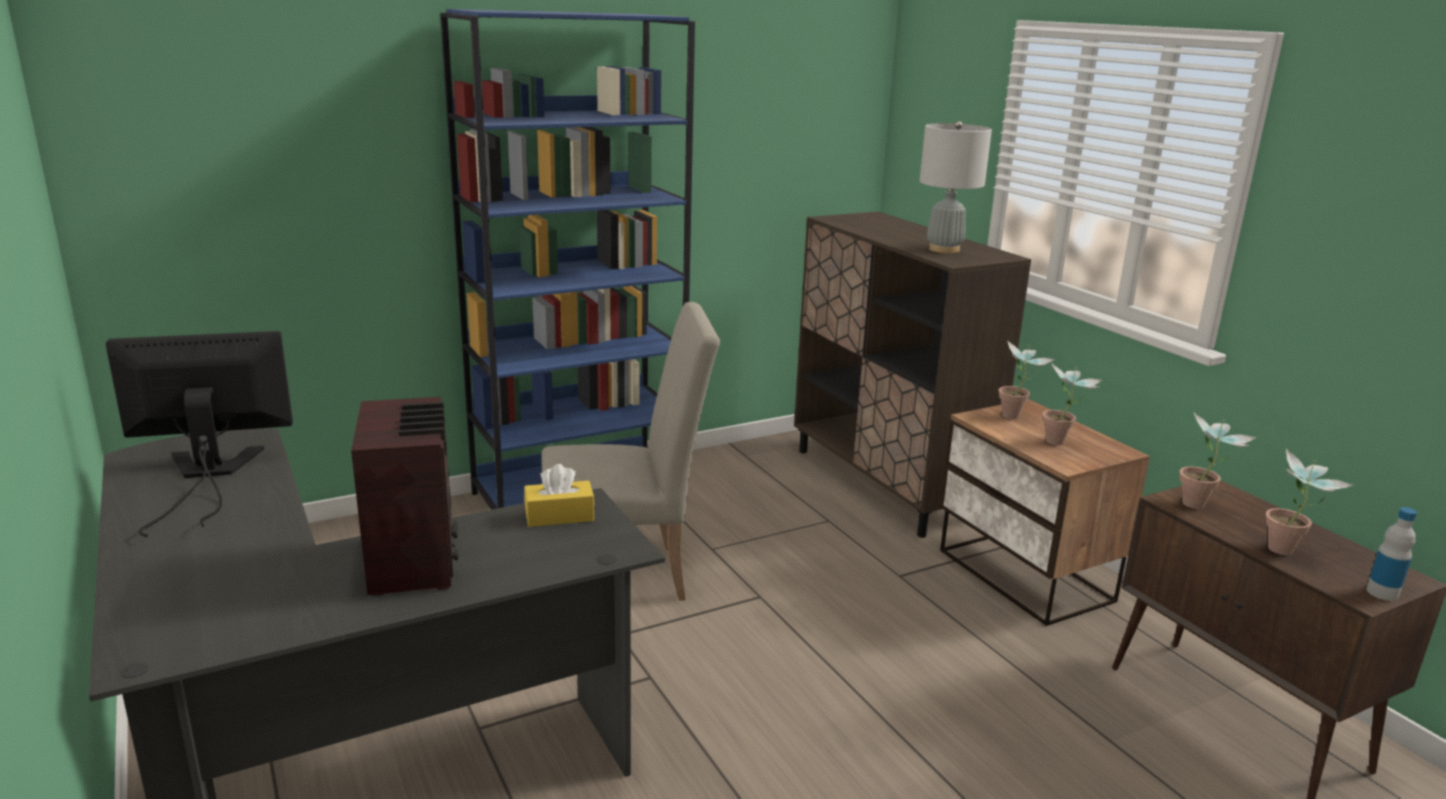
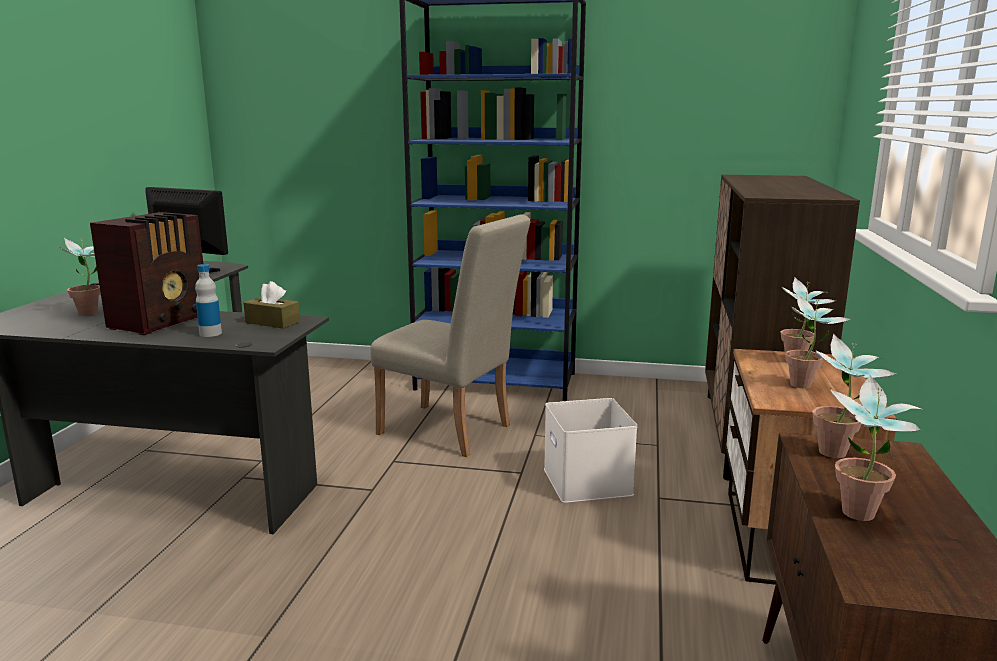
camera: 40 degrees right, 5 degrees down
yellow tissue box [524,464,595,527] -> brown tissue box [244,281,300,329]
grey table lamp [920,121,992,253] -> none
bottle [1366,507,1417,601] -> bottle moved to [195,264,222,337]
none -> potted plant [59,238,101,316]
none -> white storage box [544,398,638,503]

